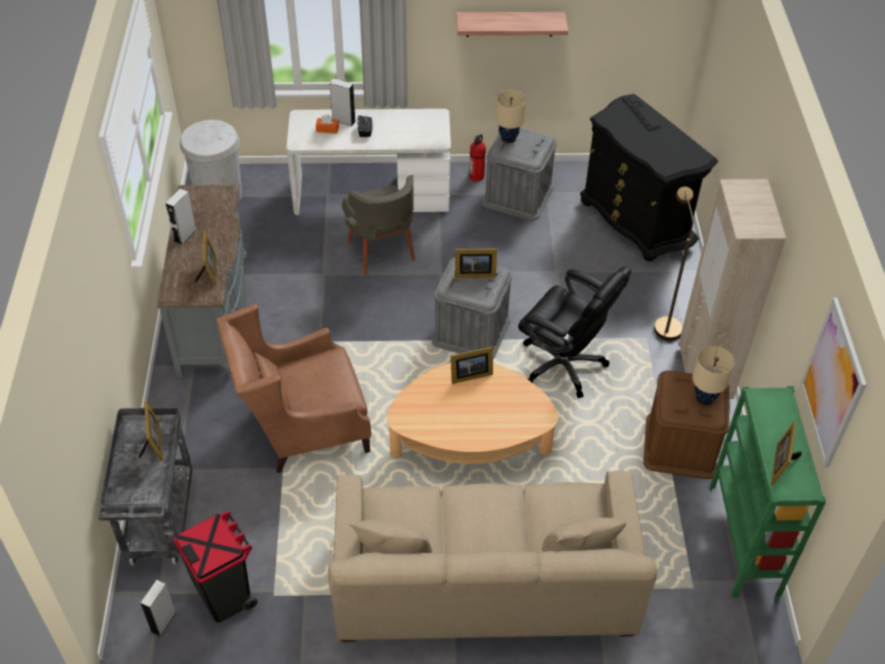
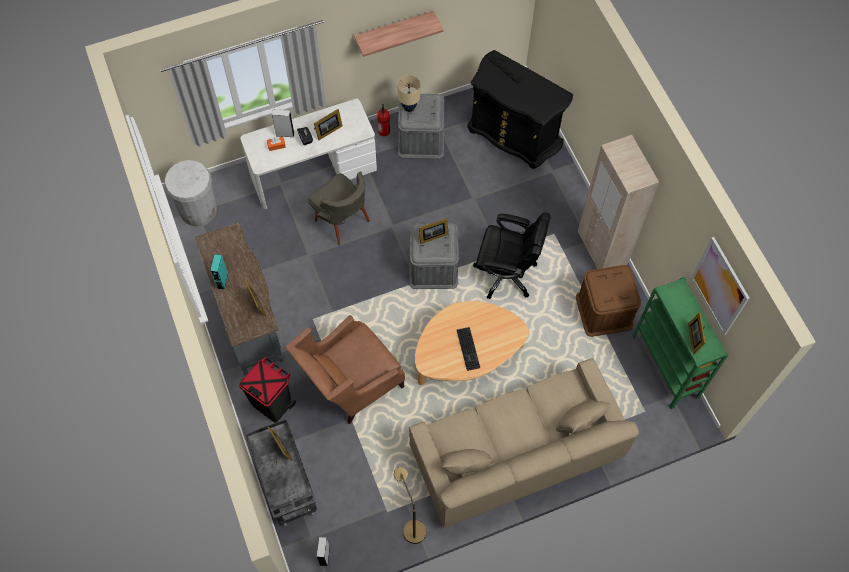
camera: 20 degrees left, 15 degrees up
grey speaker [165,188,196,245] -> turquoise speaker [210,254,228,290]
black trash can [174,511,258,623] -> black trash can moved to [239,357,296,422]
picture frame [451,347,493,384] -> picture frame moved to [314,109,343,140]
brown floor lamp [654,187,694,341] -> brown floor lamp moved to [394,467,426,544]
beige table lamp [692,346,735,405] -> none
none -> keyboard [457,327,480,371]

